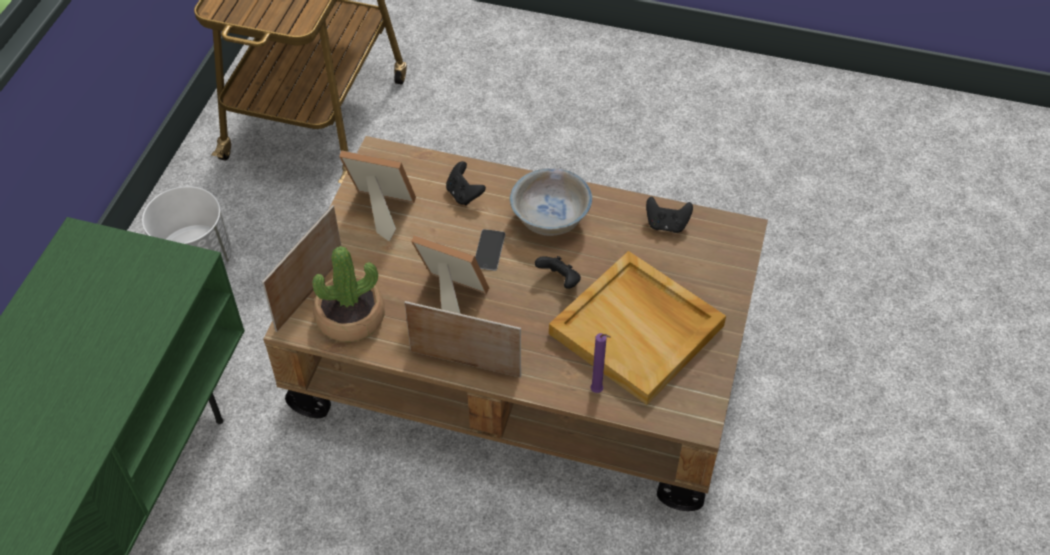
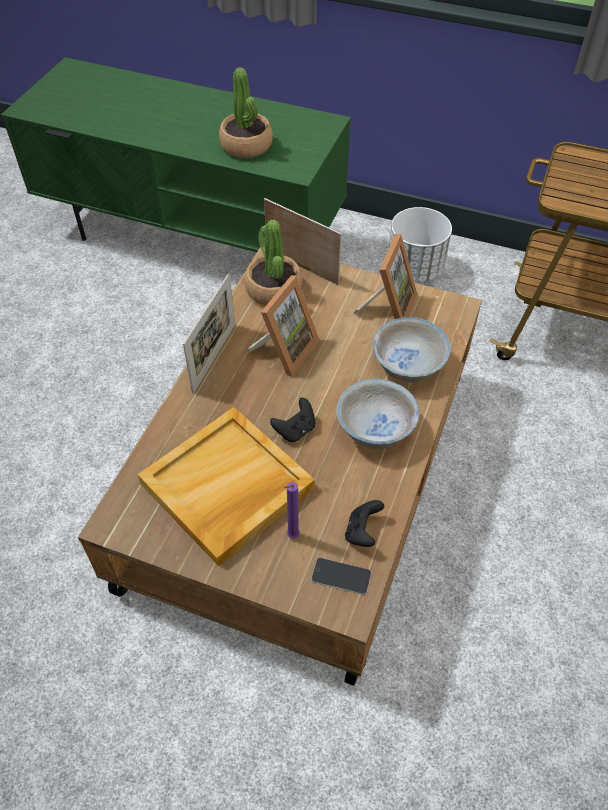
camera: 95 degrees right, 0 degrees up
black game controller [446,161,486,206] -> white bowl [373,317,451,383]
phone [475,229,505,271] -> phone moved to [311,558,371,595]
purple candle [591,333,611,393] -> purple candle moved to [284,482,300,539]
none -> potted plant [219,68,273,158]

